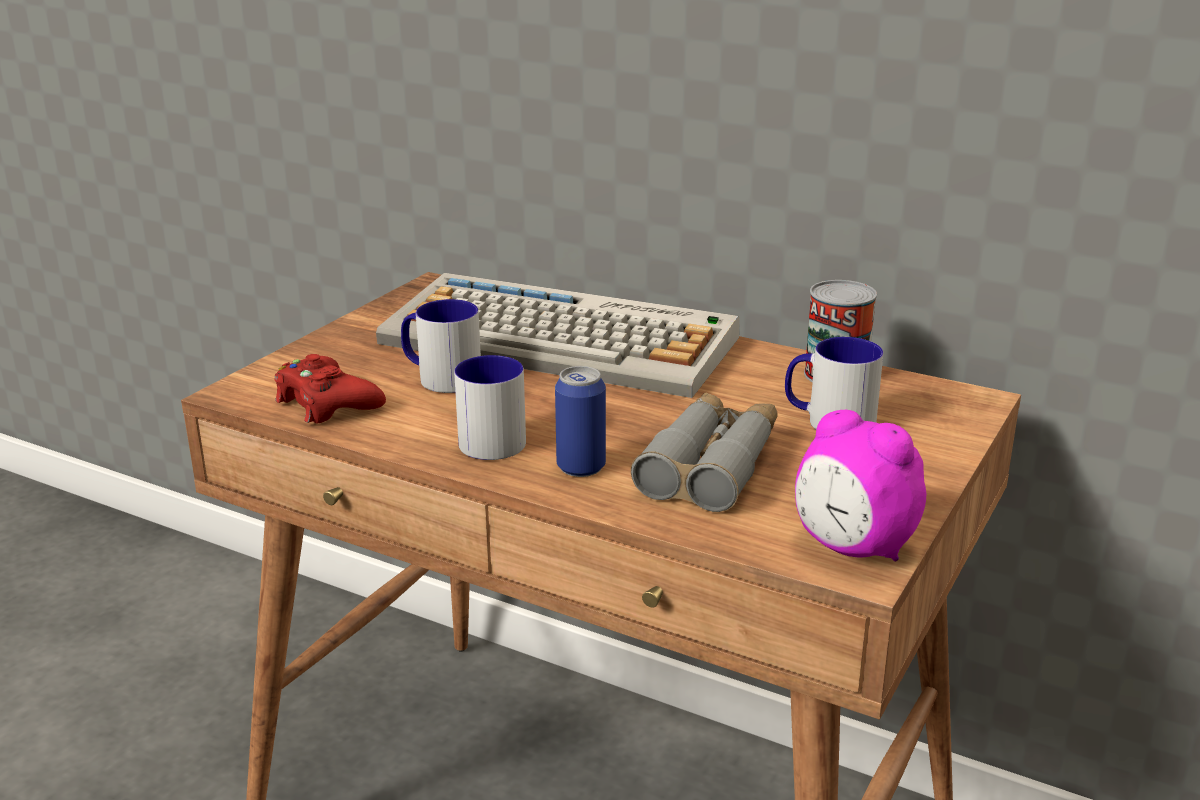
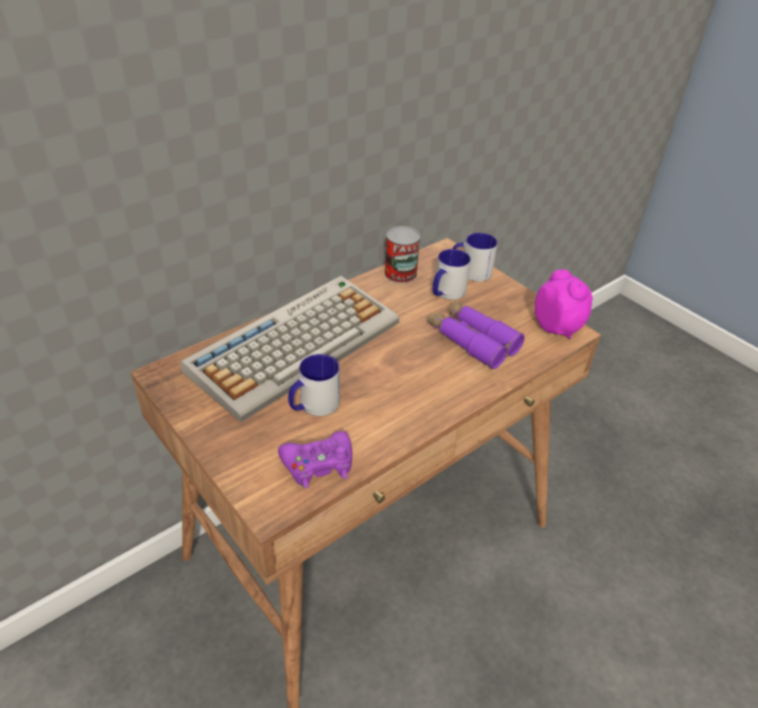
camera: 70 degrees left, 15 degrees up
red game controller [275,354,386,424] -> purple game controller [278,431,352,489]
mug [454,355,526,460] -> mug moved to [452,233,498,282]
can [555,366,606,477] -> none
grey binoculars [631,393,777,512] -> purple binoculars [428,300,525,369]
alarm clock [795,410,926,562] -> alarm clock turned 90 degrees counterclockwise [535,269,593,339]

